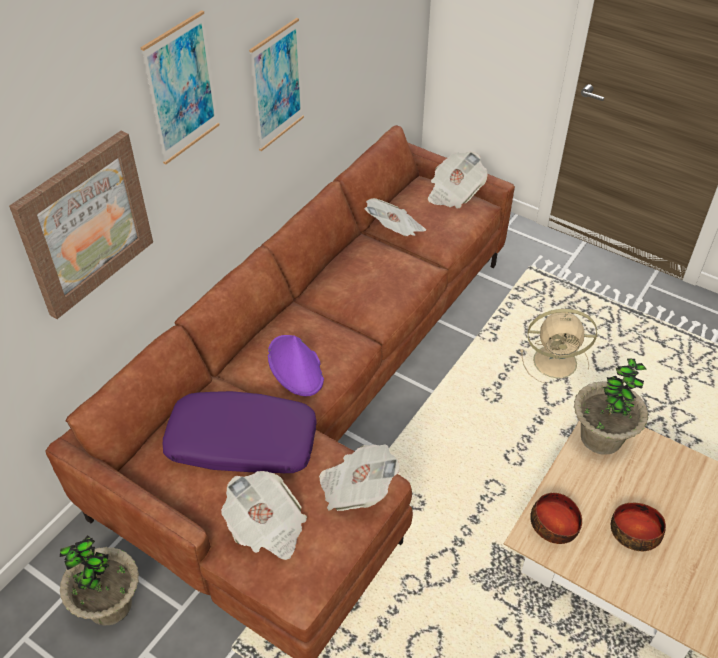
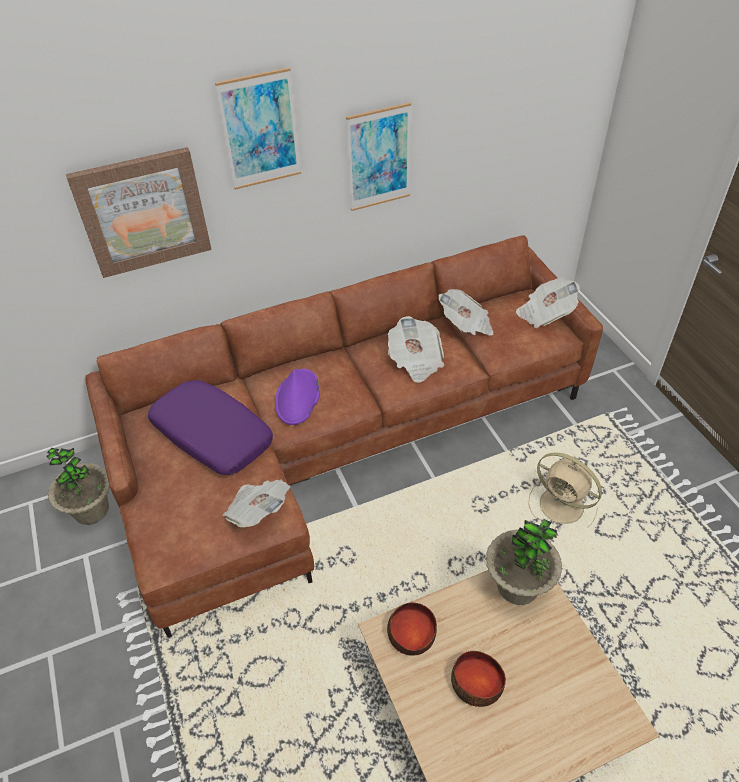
camera: 35 degrees right, 0 degrees up
newspaper [221,471,307,560] -> newspaper moved to [388,316,444,383]

